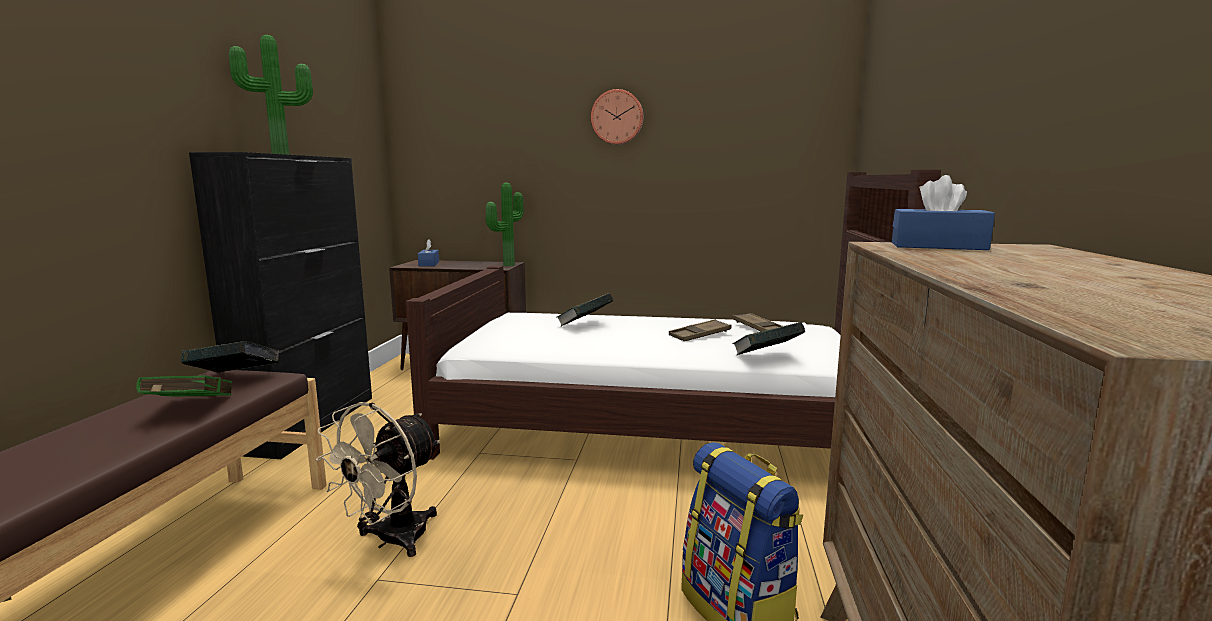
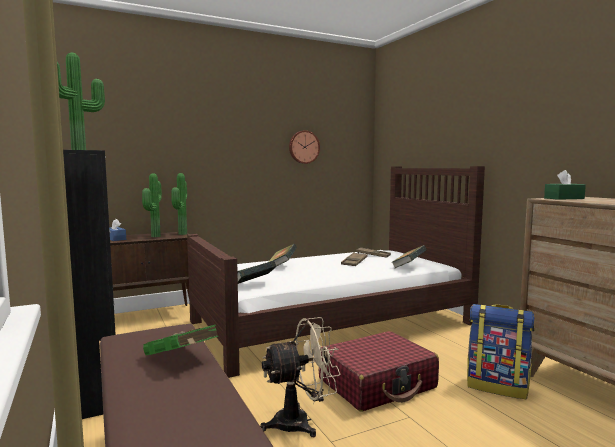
camera: 35 degrees left, 5 degrees down
book [181,341,279,373] -> book moved to [237,261,276,284]
beige fan [316,402,440,557] -> beige fan turned 105 degrees counterclockwise [260,317,341,437]
wall clock [591,89,643,145] -> wall clock moved to [289,130,320,164]
blue tissue box [892,175,995,250] -> green tissue box [544,170,586,200]
none -> potted plant [142,173,162,237]
none -> red suitcase [319,331,439,412]

